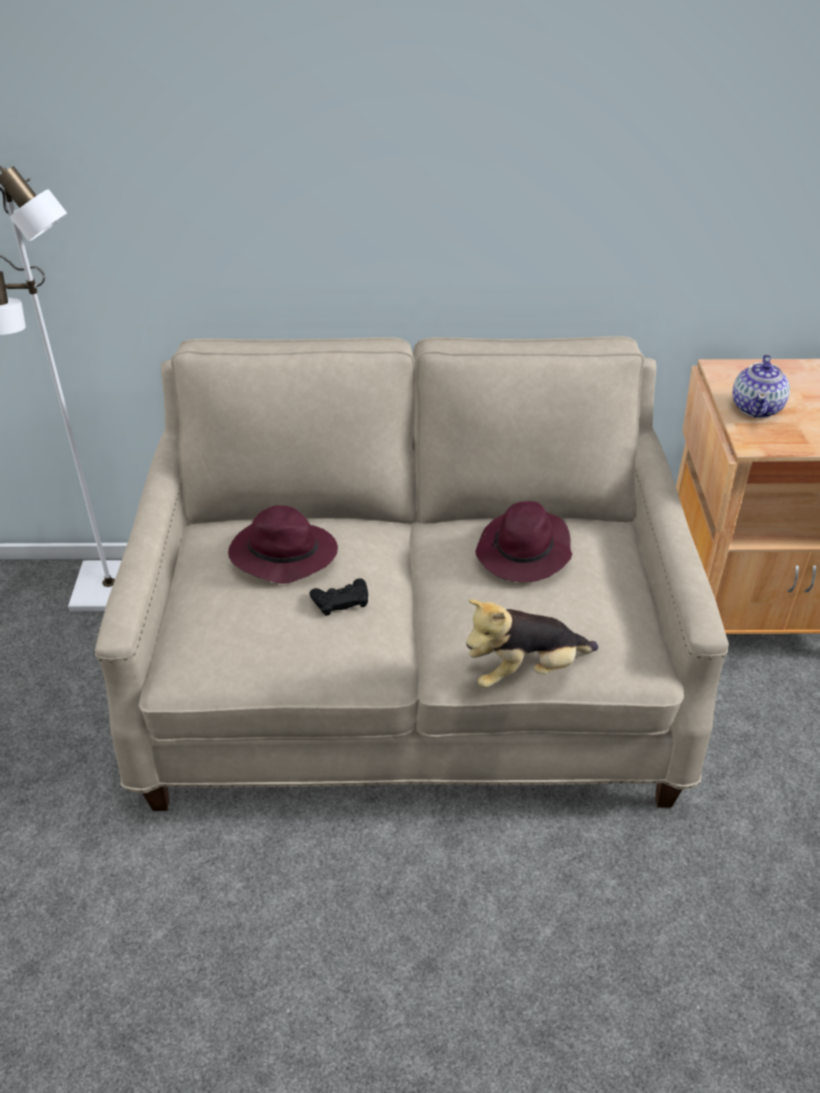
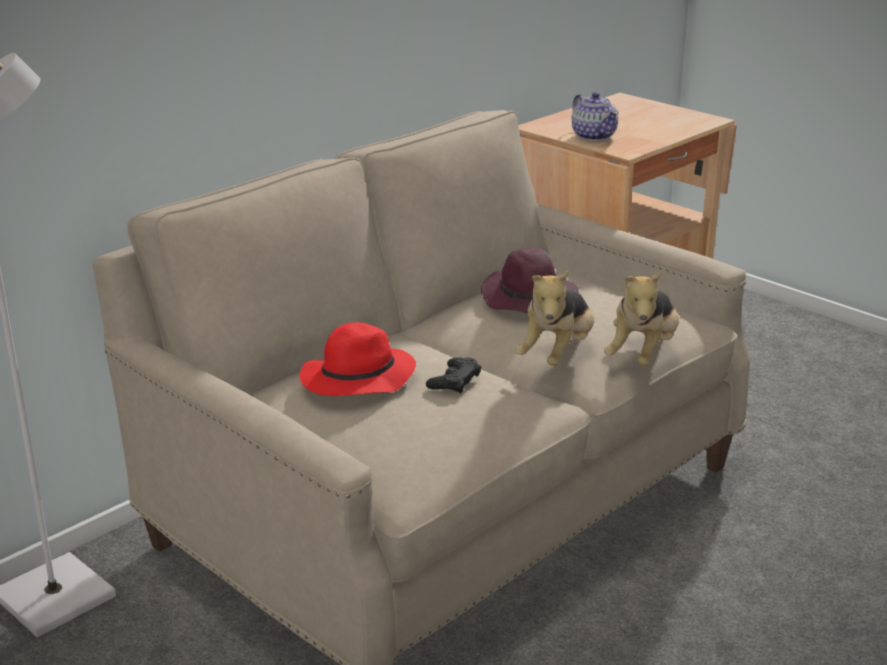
camera: 45 degrees left, 15 degrees down
purple hat [228,505,338,584] -> red hat [300,322,416,396]
none -> plush toy [515,270,594,366]

